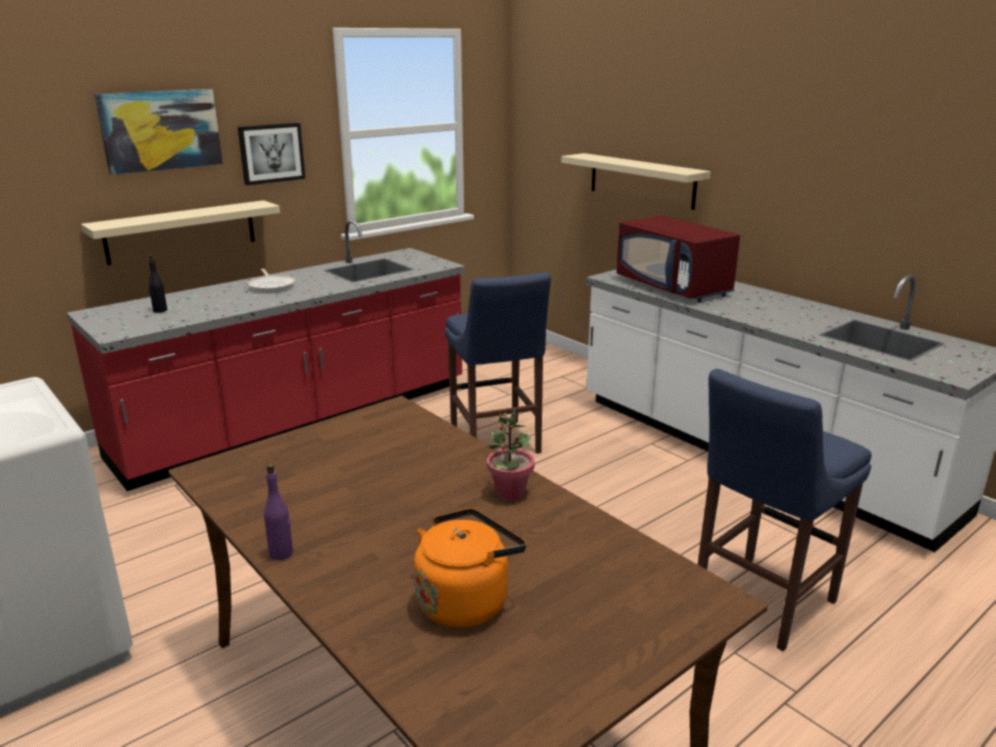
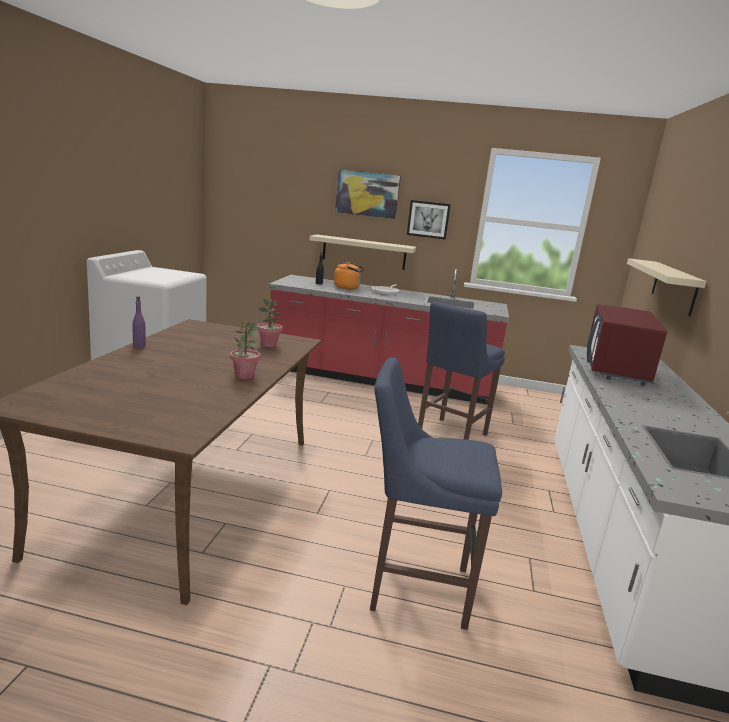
camera: 50 degrees right, 5 degrees down
orange kettle [414,508,526,628] -> orange kettle moved to [334,262,364,289]
none -> potted plant [257,298,282,347]

